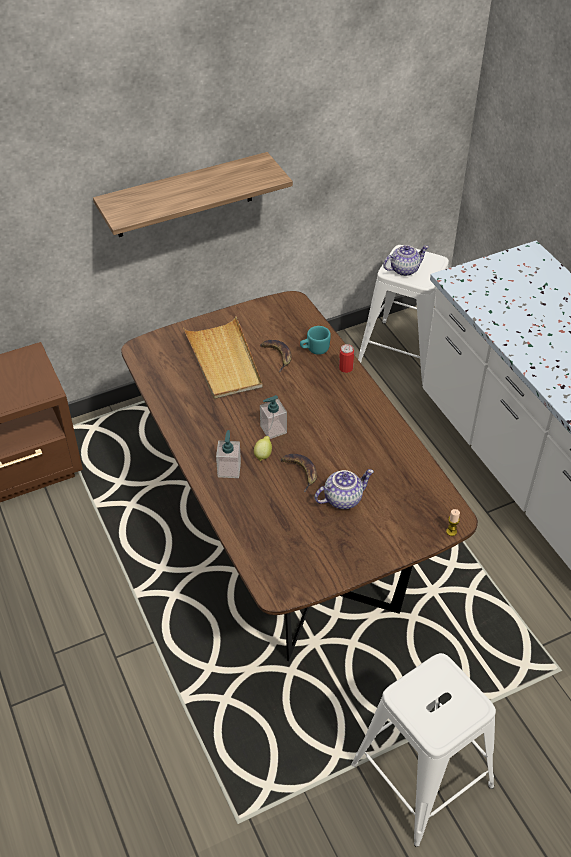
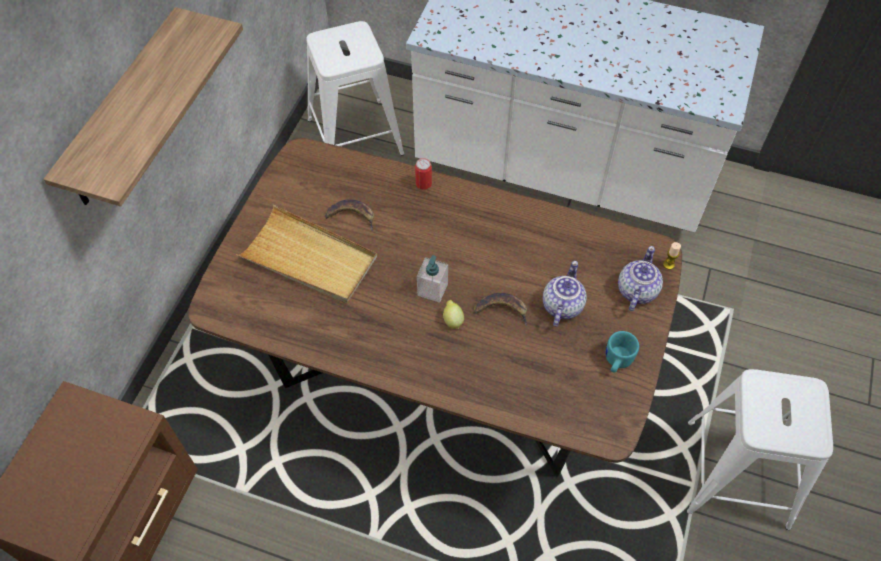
camera: 45 degrees left, 10 degrees up
soap dispenser [216,430,241,478] -> none
turquoise mug [300,326,331,355] -> turquoise mug moved to [606,331,639,372]
teapot [383,245,429,276] -> teapot moved to [618,246,663,311]

